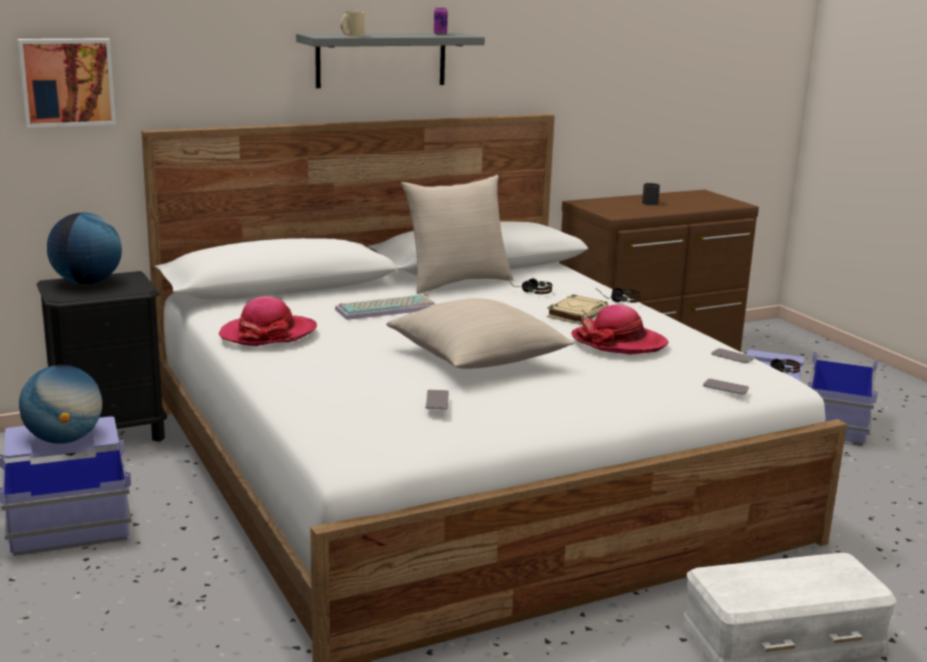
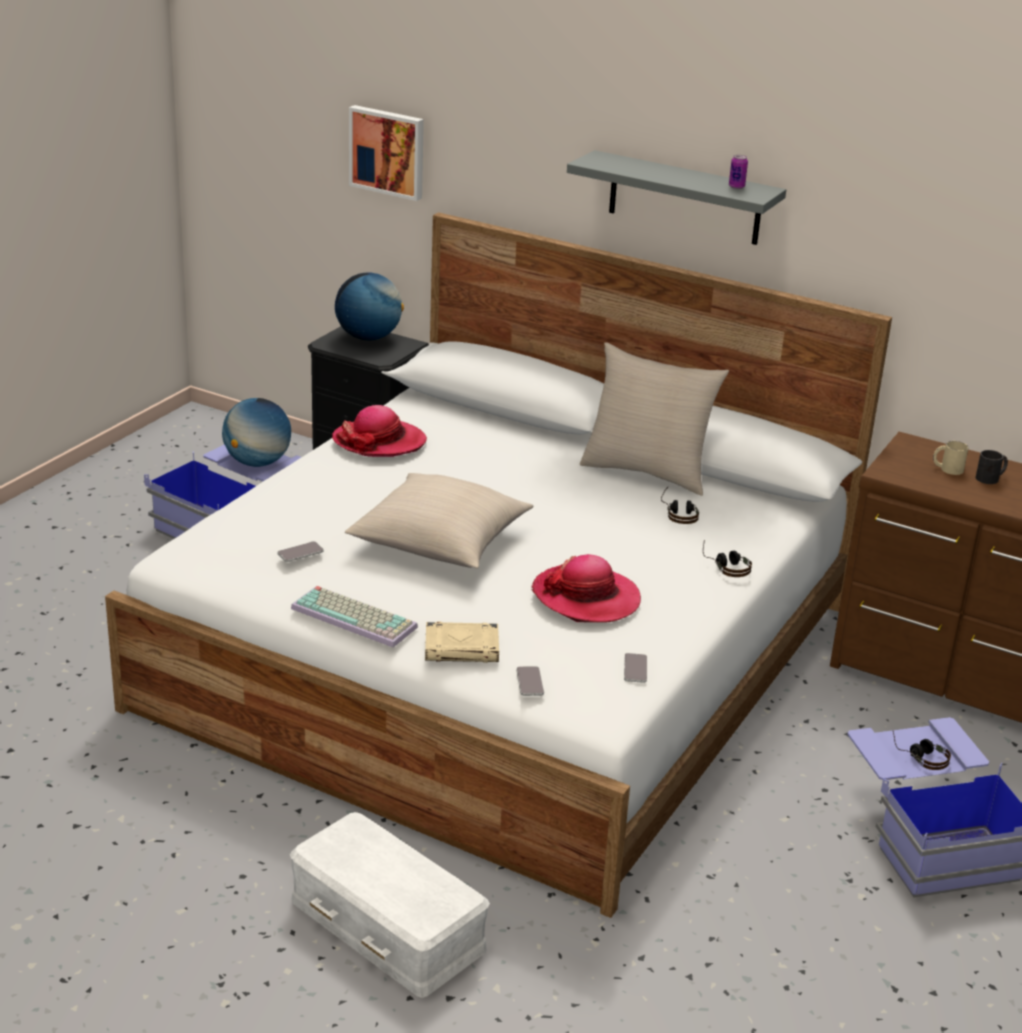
camera: 55 degrees right, 10 degrees up
keyboard [335,294,436,320] -> keyboard moved to [291,586,418,648]
beige mug [341,11,365,37] -> beige mug moved to [933,441,969,475]
beige book [547,294,608,324] -> beige book moved to [425,622,499,663]

